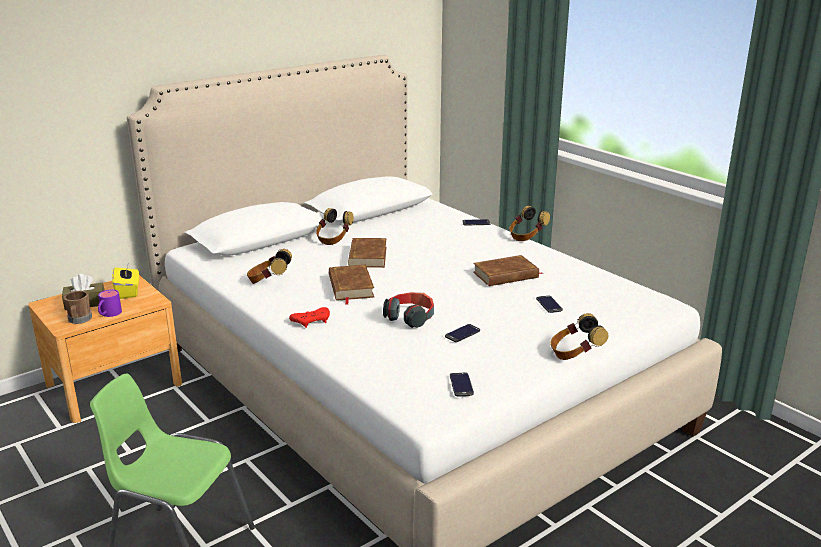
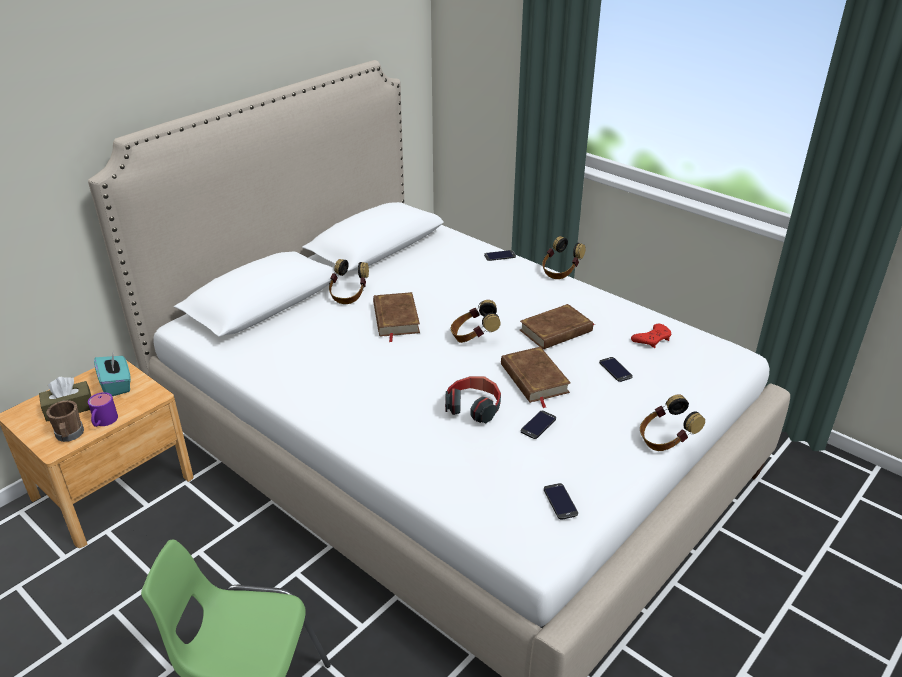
camera: 10 degrees left, 10 degrees up
yellow tissue box [112,262,139,299] -> turquoise tissue box [94,354,131,396]
headphones [247,249,292,284] -> headphones moved to [451,300,501,343]
red game controller [289,307,330,328] -> red game controller moved to [631,324,671,348]
brown book [329,265,374,305] -> brown book moved to [501,347,571,408]

